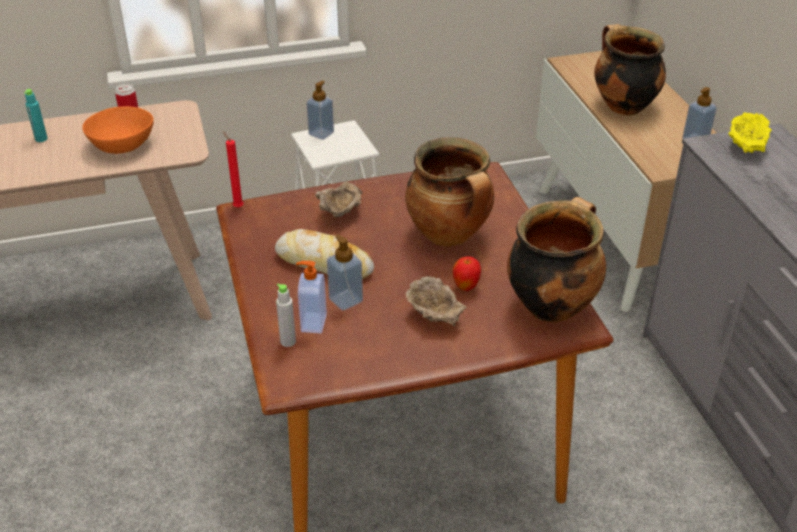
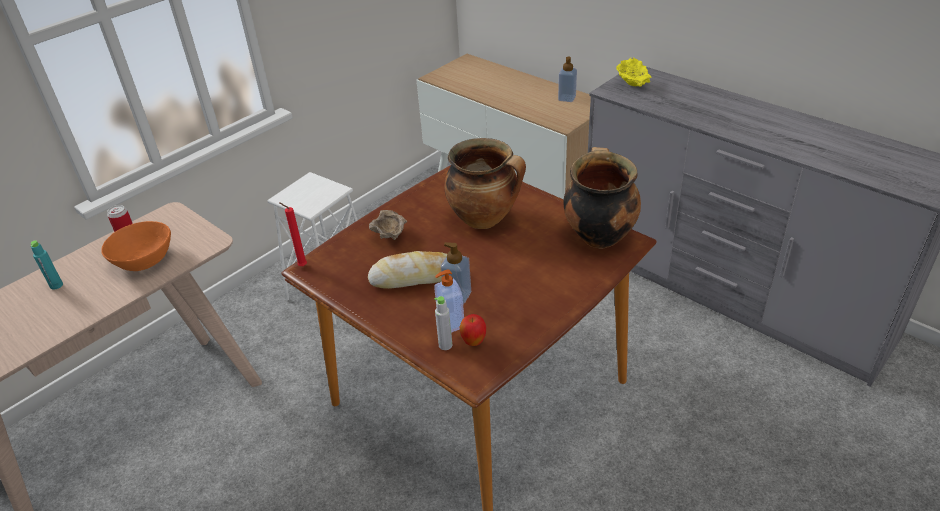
camera: 30 degrees left, 0 degrees up
soap dispenser [307,81,334,140] -> none
beige bowl [406,276,466,326] -> none
apple [453,256,481,291] -> apple moved to [460,314,486,346]
cooking pot [594,24,666,116] -> none

